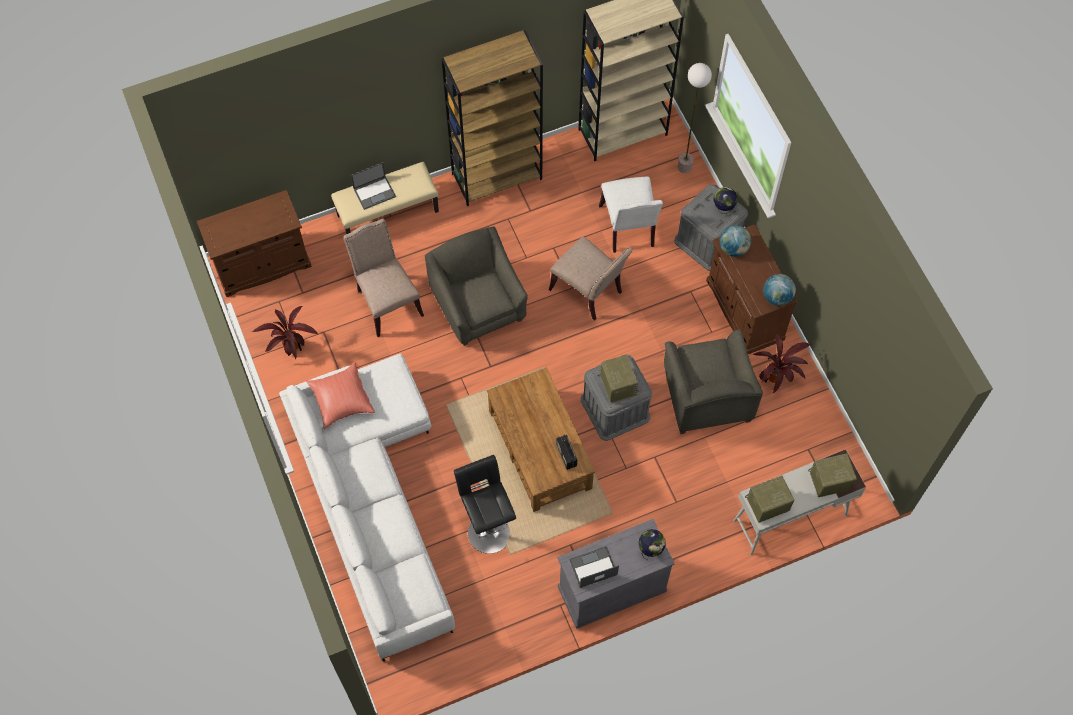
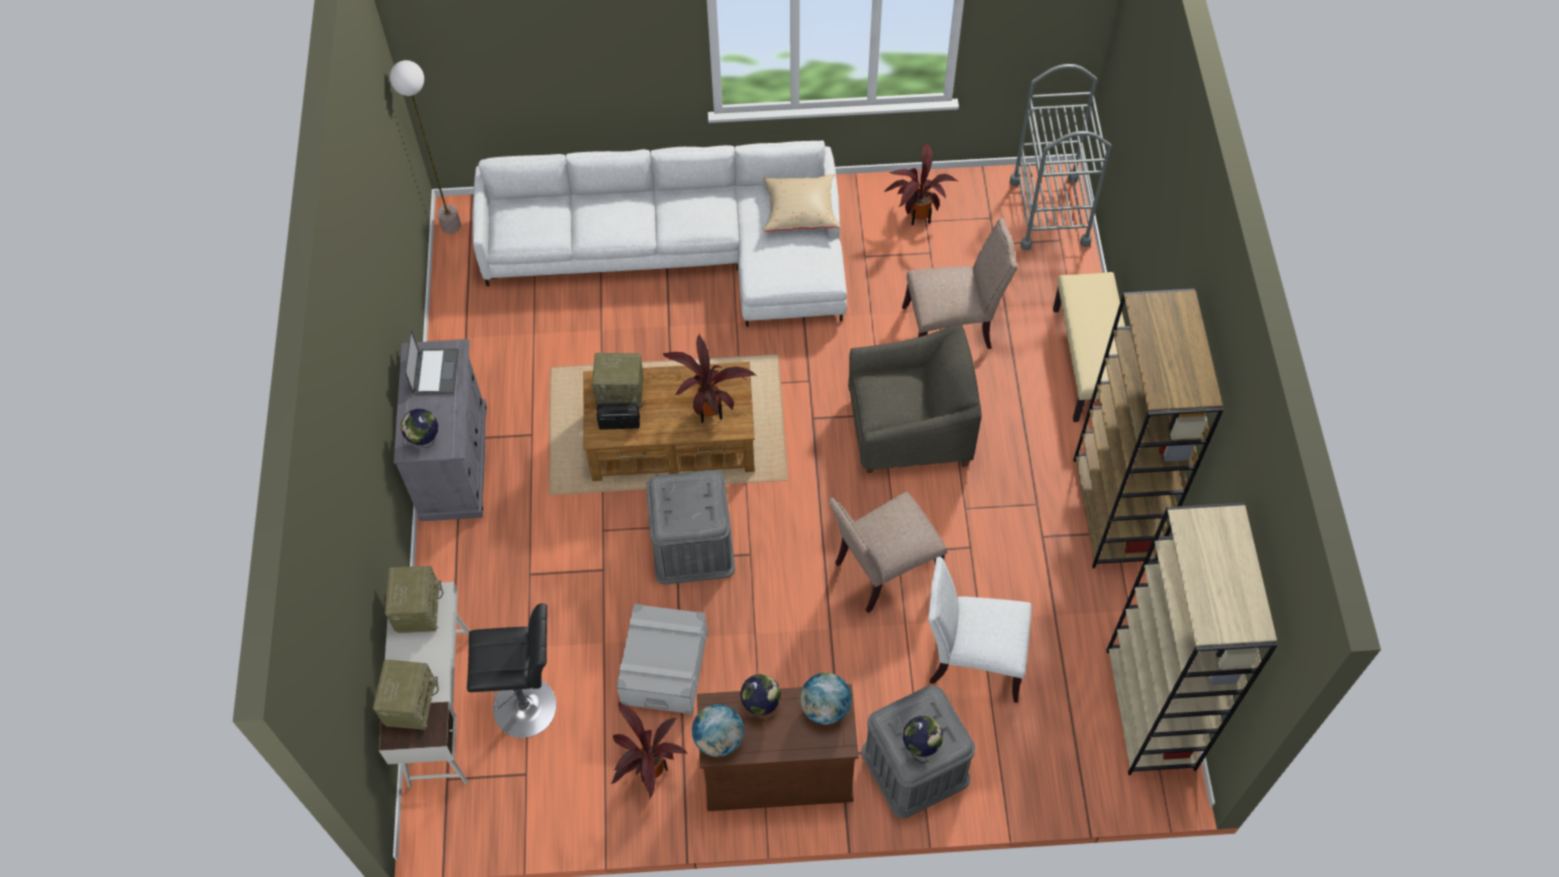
camera: 110 degrees right, 5 degrees down
brown cabinet [197,190,312,297] -> grey cart [1010,64,1112,251]
red pillow [306,362,375,429] -> beige pillow [763,174,841,232]
laptop [351,162,396,210] -> none
black stool [454,455,516,554] -> black stool moved to [467,603,556,738]
radio [600,355,638,403] -> radio moved to [592,353,644,409]
grey armchair [664,329,763,434] -> grey storage box [617,604,708,715]
floor lamp [678,63,712,173] -> floor lamp moved to [390,60,461,234]
none -> potted plant [663,334,756,423]
none -> globe [740,674,781,721]

